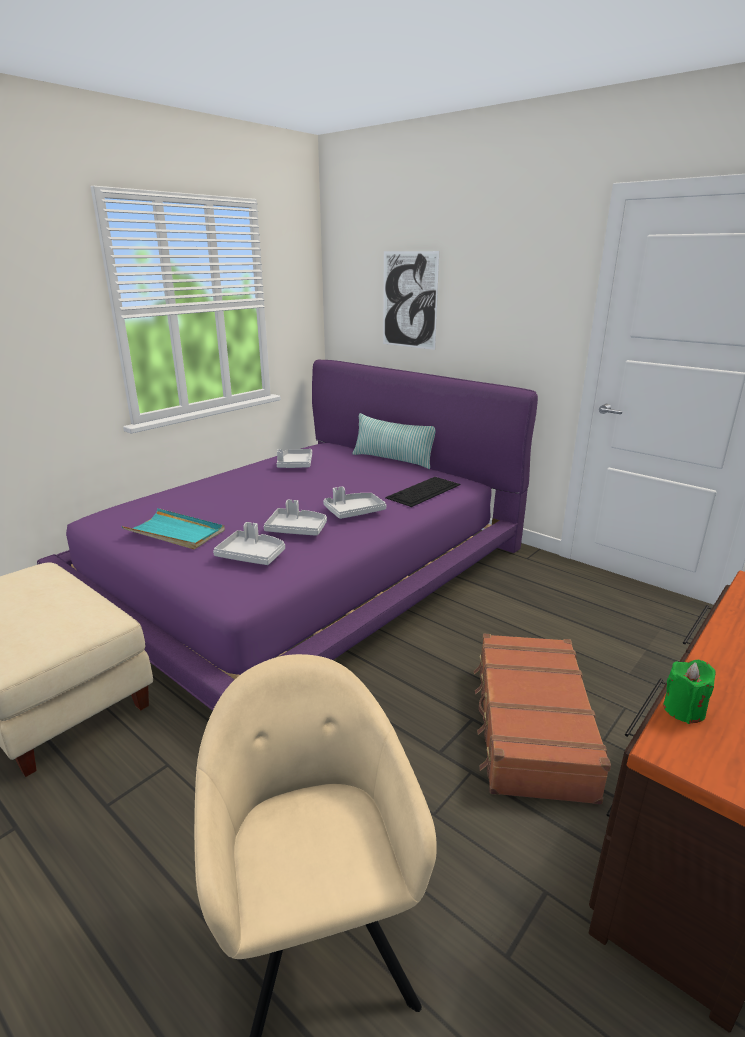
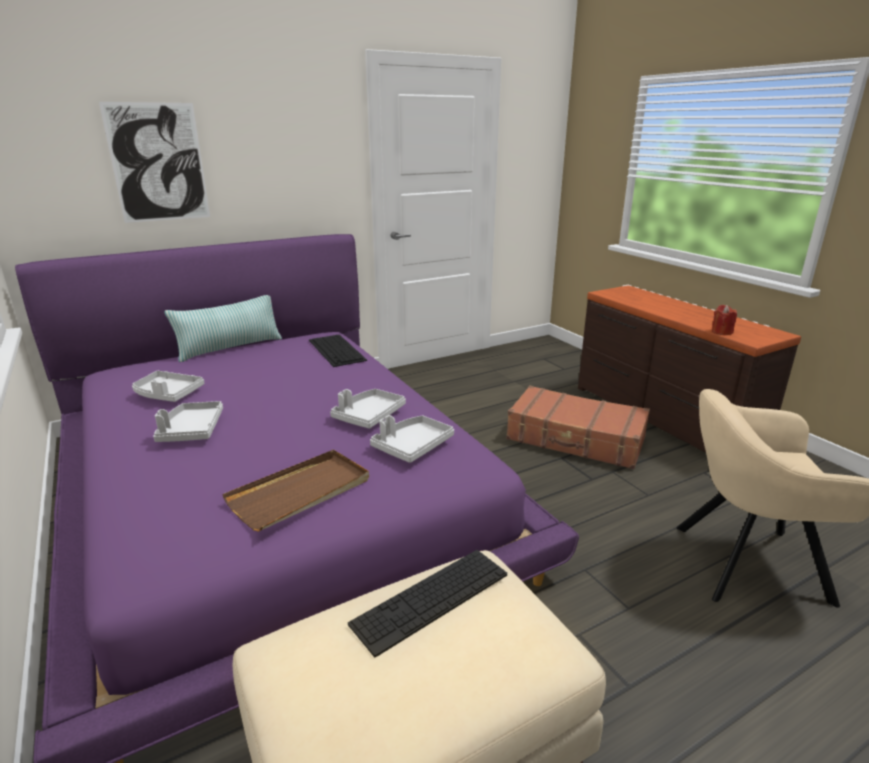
camera: 70 degrees left, 0 degrees up
turquoise tray [121,508,225,549] -> brown tray [222,450,369,532]
grey tray [323,486,386,519] -> grey tray moved to [153,401,223,442]
green candle [663,660,716,724] -> red candle [712,305,737,335]
none -> keyboard [348,550,507,657]

